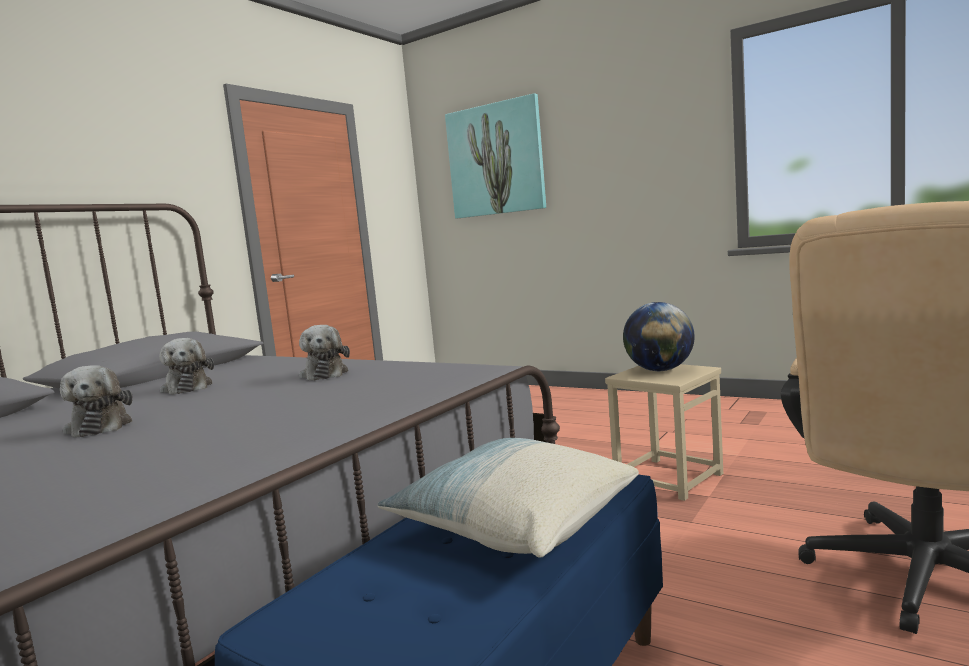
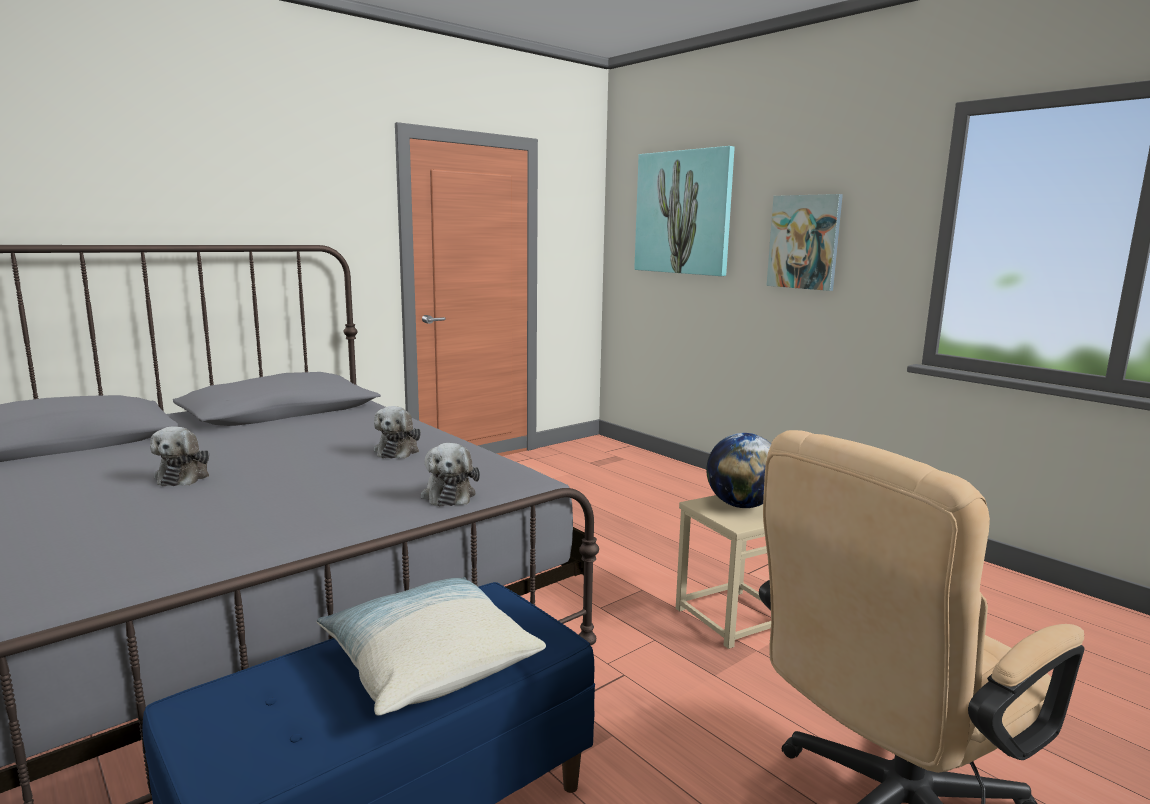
camera: 15 degrees right, 5 degrees up
plush toy [159,338,214,394] -> plush toy moved to [421,443,480,506]
none -> picture [766,194,843,291]

